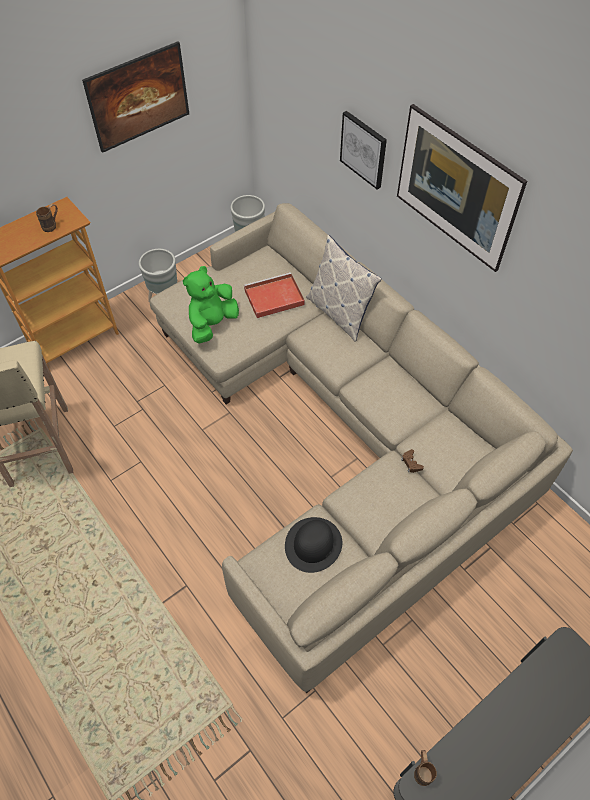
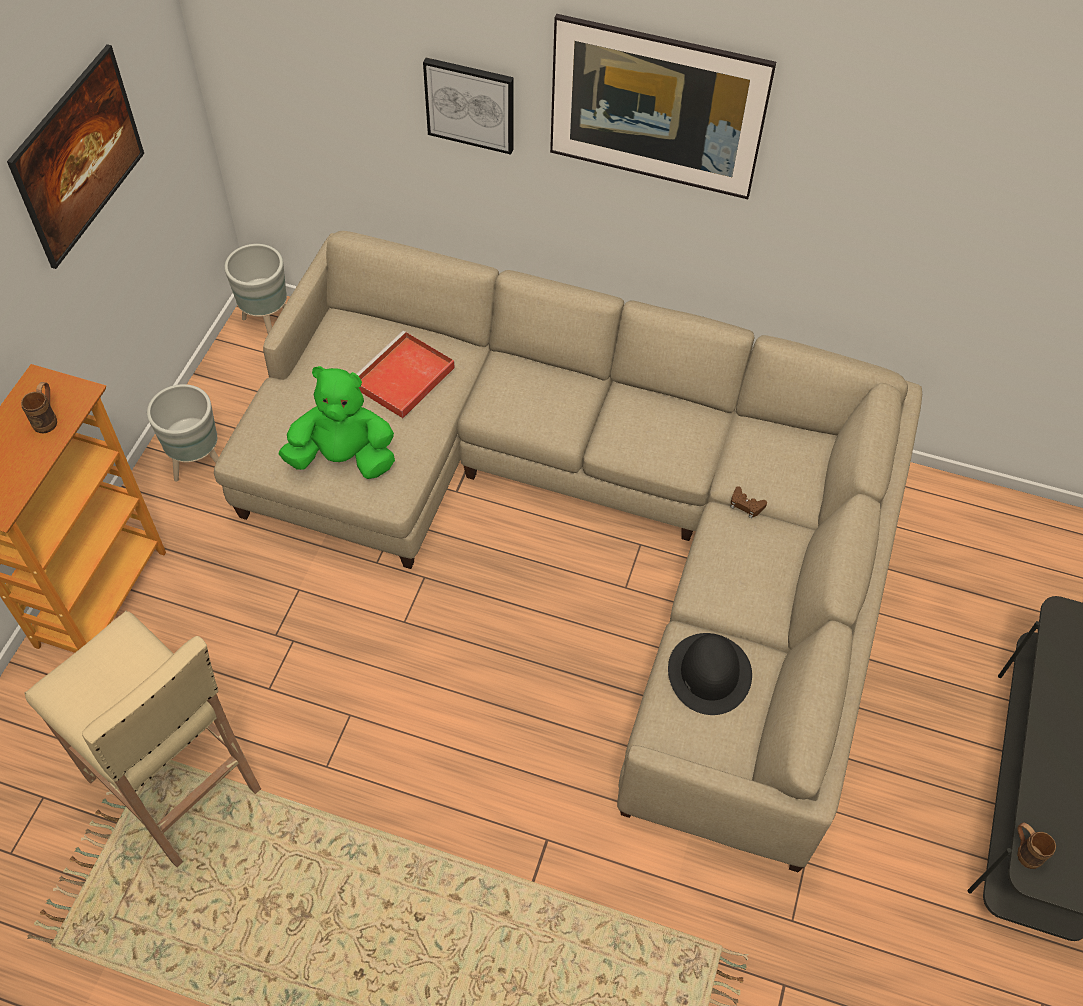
camera: 35 degrees left, 0 degrees up
green plush toy [183,266,239,343] -> green plush toy turned 90 degrees clockwise [279,366,395,479]
pillow [306,235,382,342] -> none

